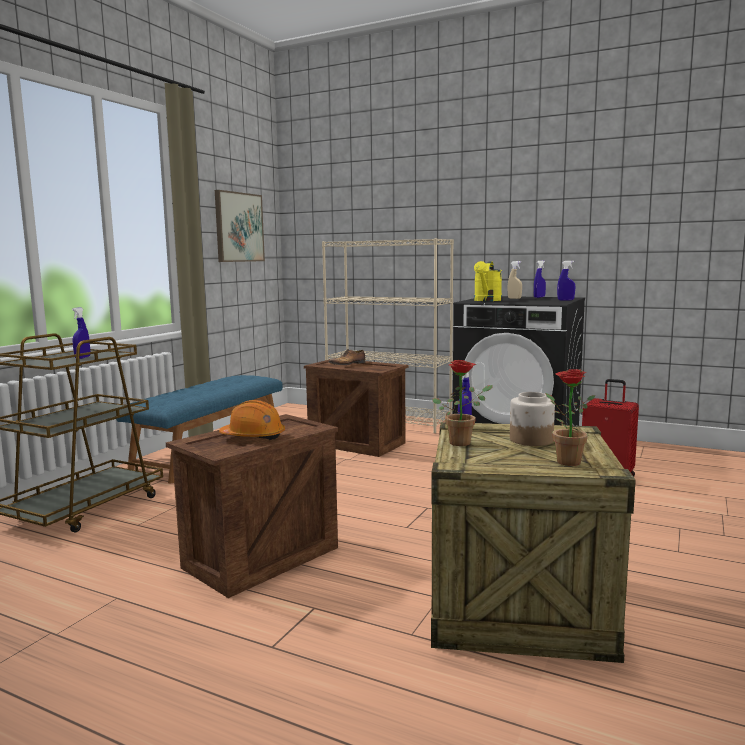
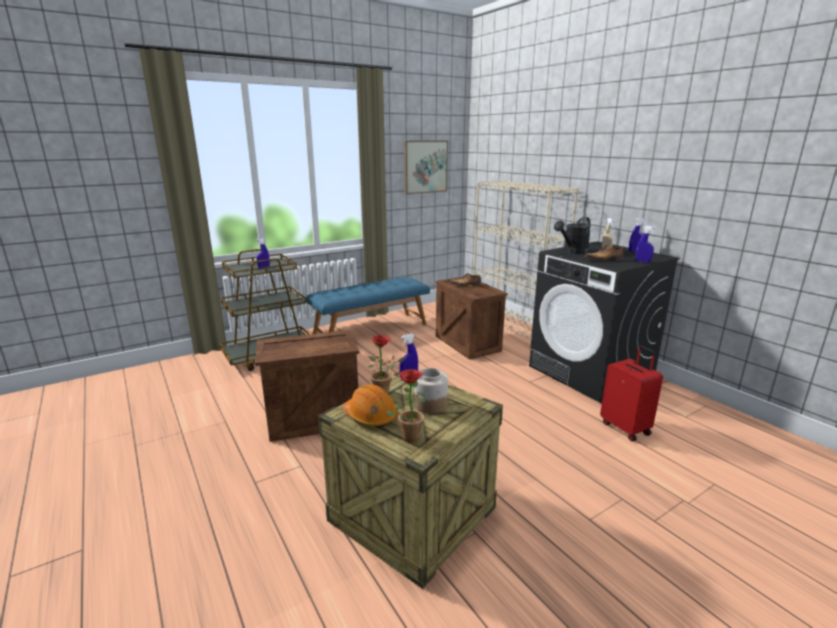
camera: 30 degrees right, 10 degrees up
orange hard hat [219,400,285,440] -> orange hard hat moved to [343,384,398,427]
yellow watering can [474,261,502,301] -> black watering can [554,217,591,254]
none -> shoe [585,245,624,261]

